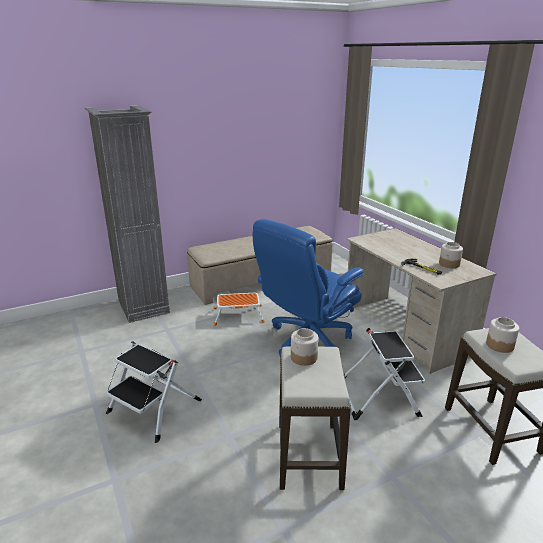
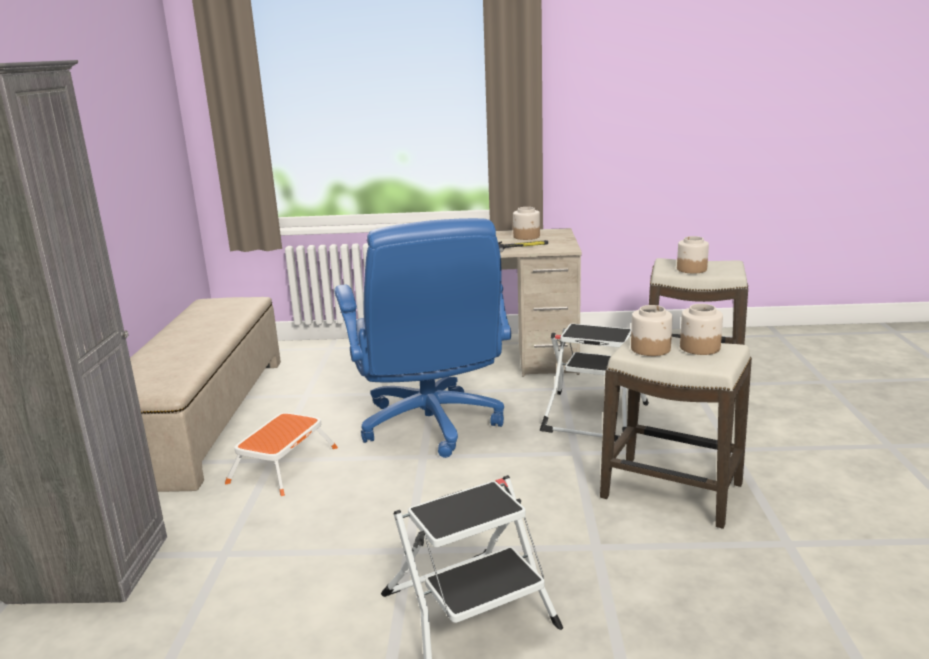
camera: 60 degrees left, 5 degrees down
none -> jar [680,304,723,355]

